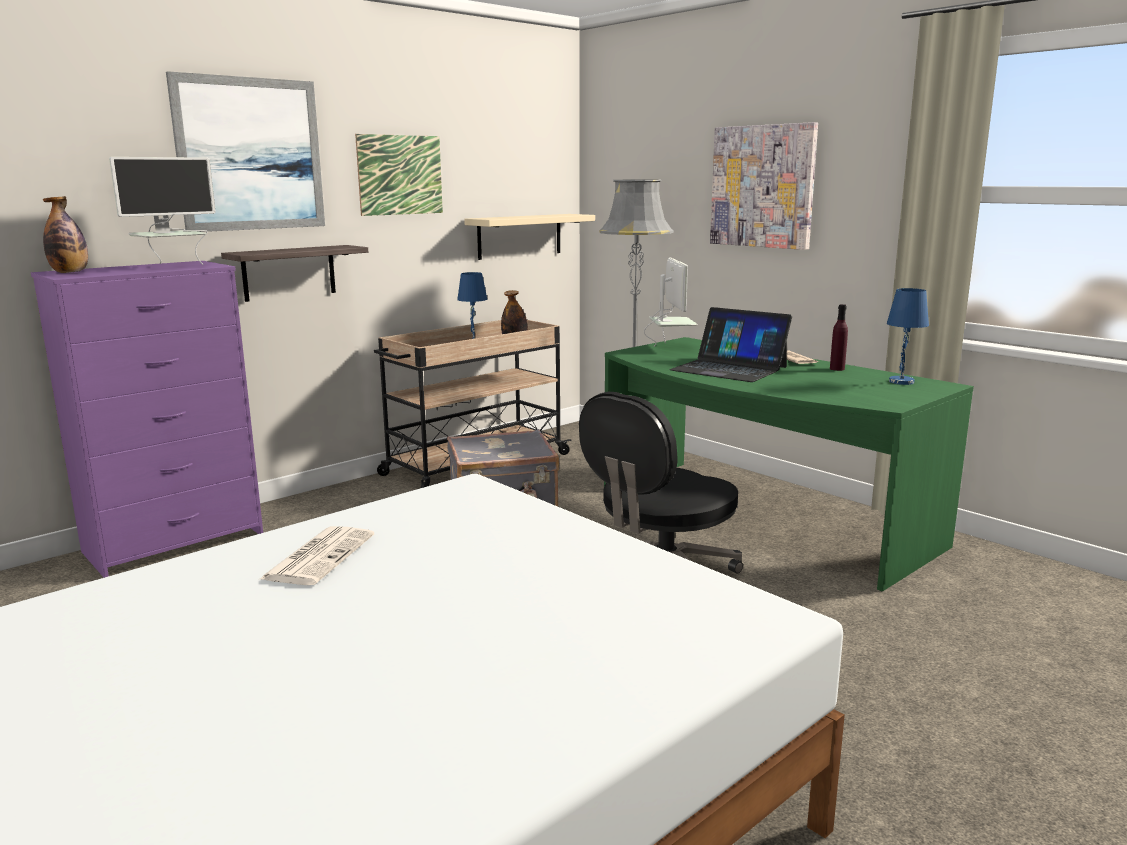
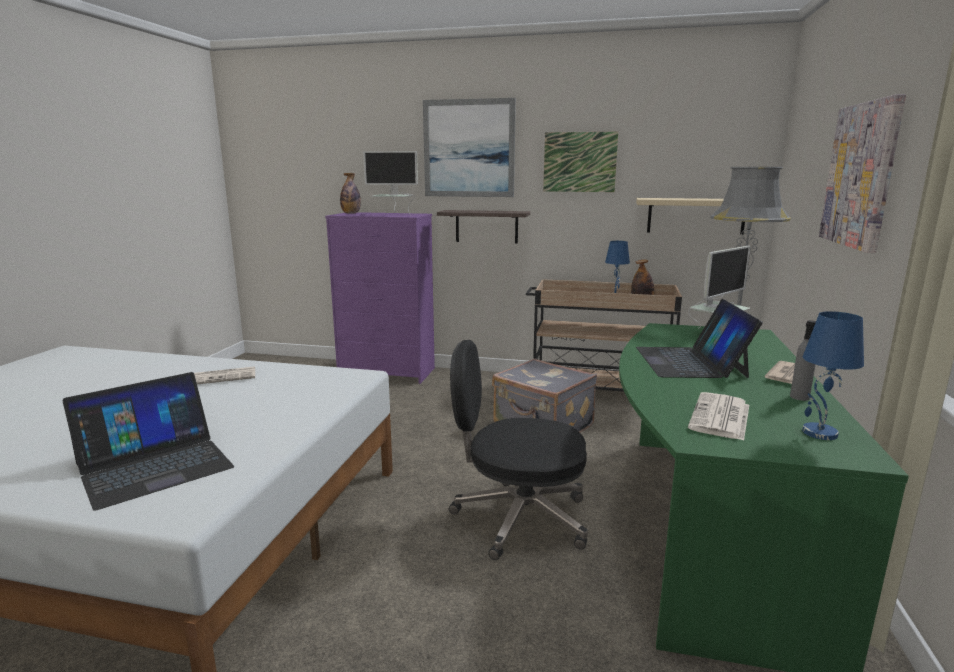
camera: 55 degrees right, 0 degrees up
purple bottle [830,304,848,371] -> grey bottle [790,320,816,401]
none -> laptop [63,372,234,511]
none -> newspaper [688,392,749,441]

